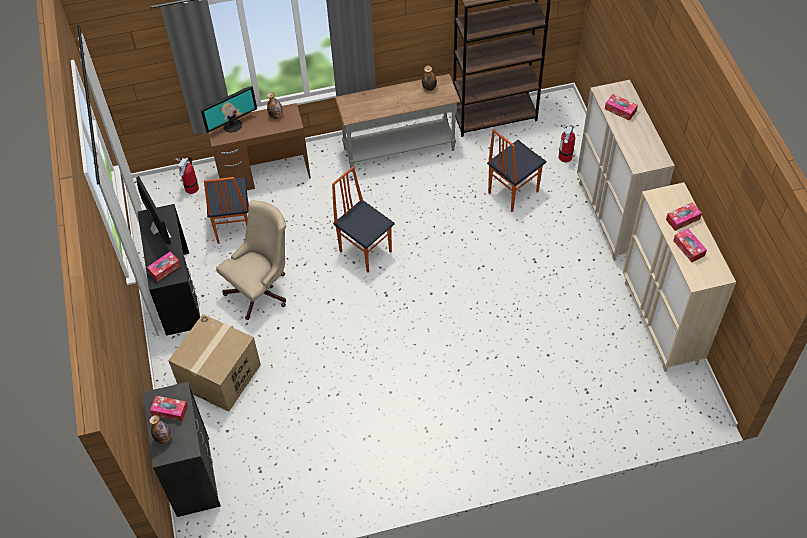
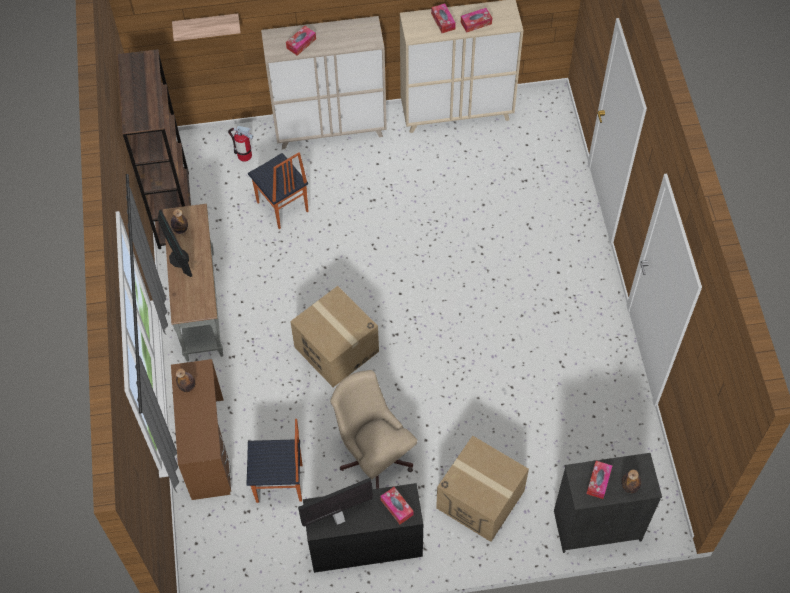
camera: 85 degrees left, 5 degrees up
fire extinguisher [175,157,199,194] -> none
monitor [201,86,257,133] -> monitor moved to [158,210,192,277]
chair [332,166,395,273] -> cardboard box [290,286,379,387]
none -> shelf [172,13,241,41]

